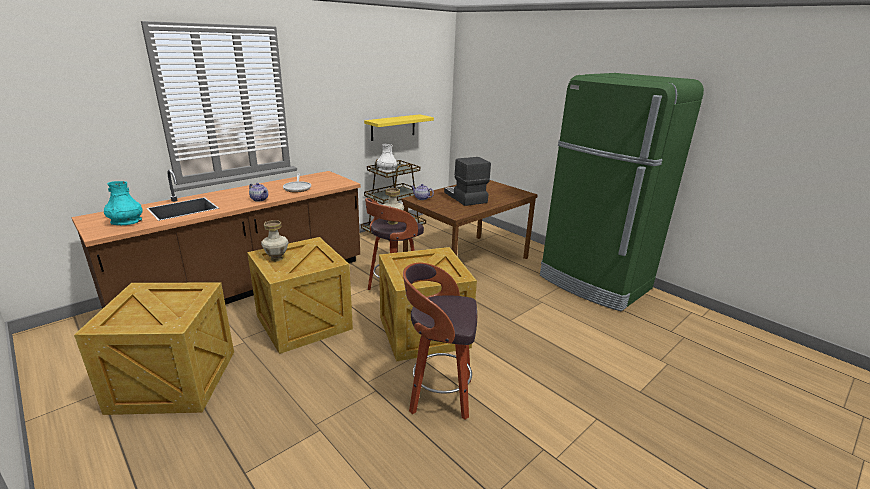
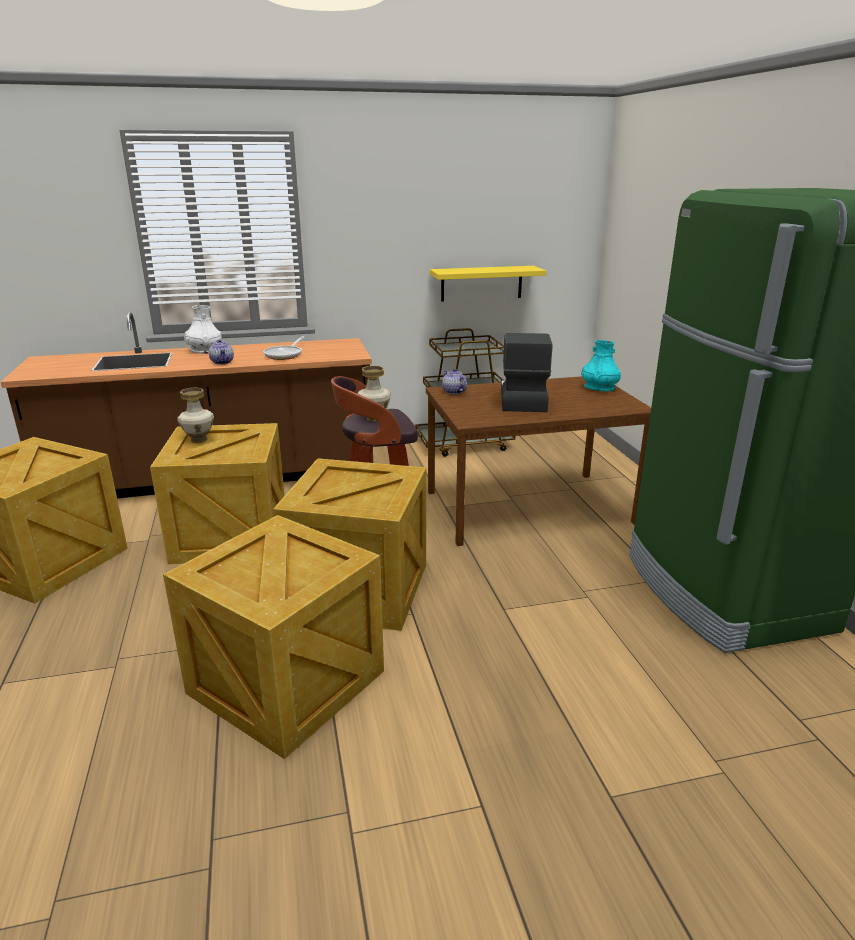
camera: 30 degrees right, 0 degrees up
turquoise vase [104,181,143,225] -> turquoise vase moved to [581,340,621,391]
white vase [376,144,397,172] -> white vase moved to [184,305,222,354]
stool [403,262,477,420] -> crate [163,515,384,759]

